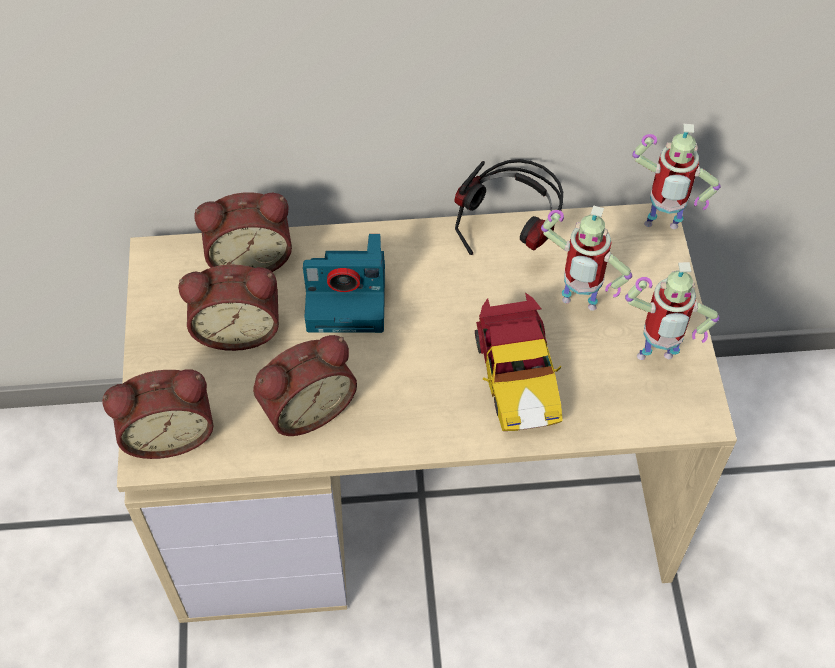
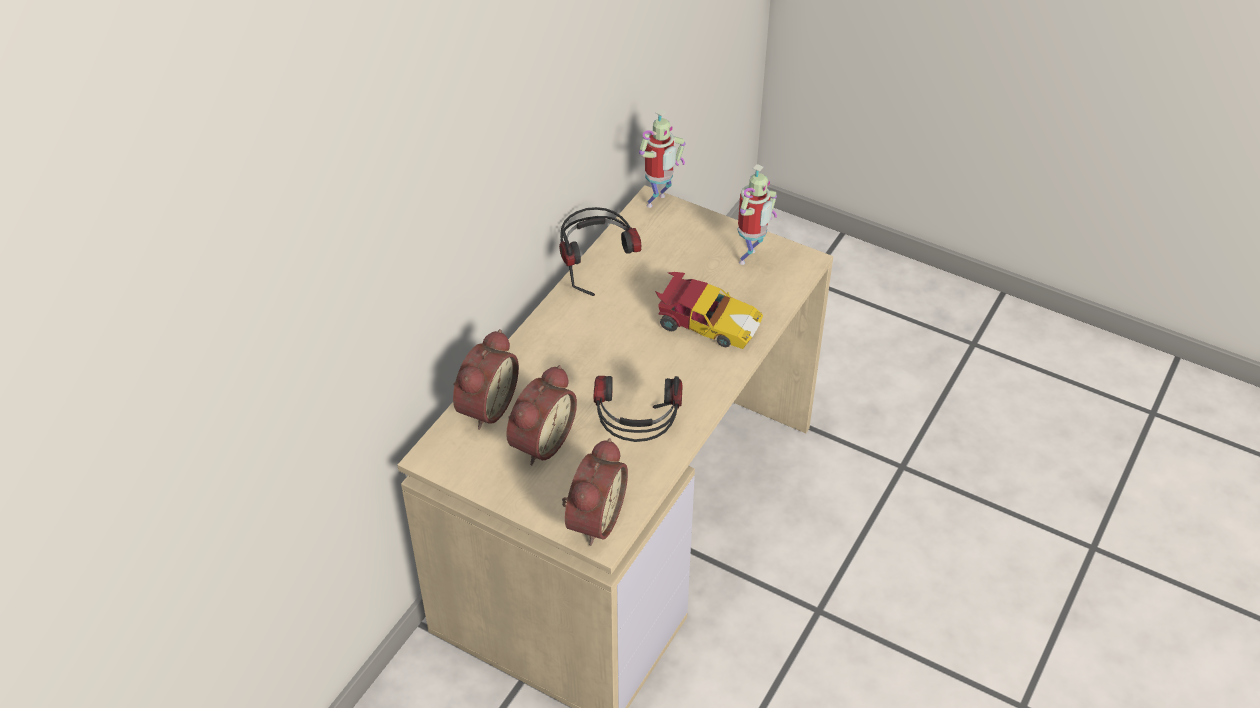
camera: 55 degrees left, 10 degrees down
alarm clock [253,335,357,436] -> headphones [594,376,682,442]
camera [303,234,385,333] -> none
toy robot [541,205,632,311] -> none

